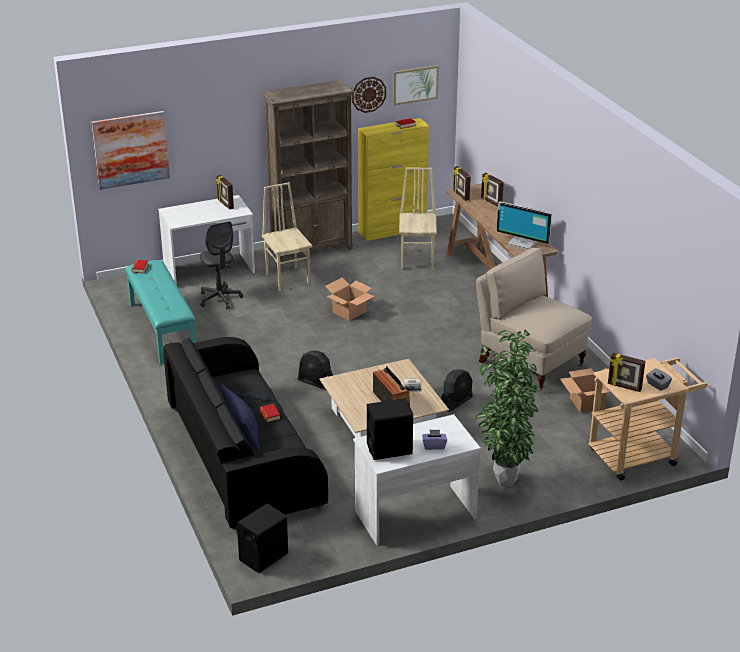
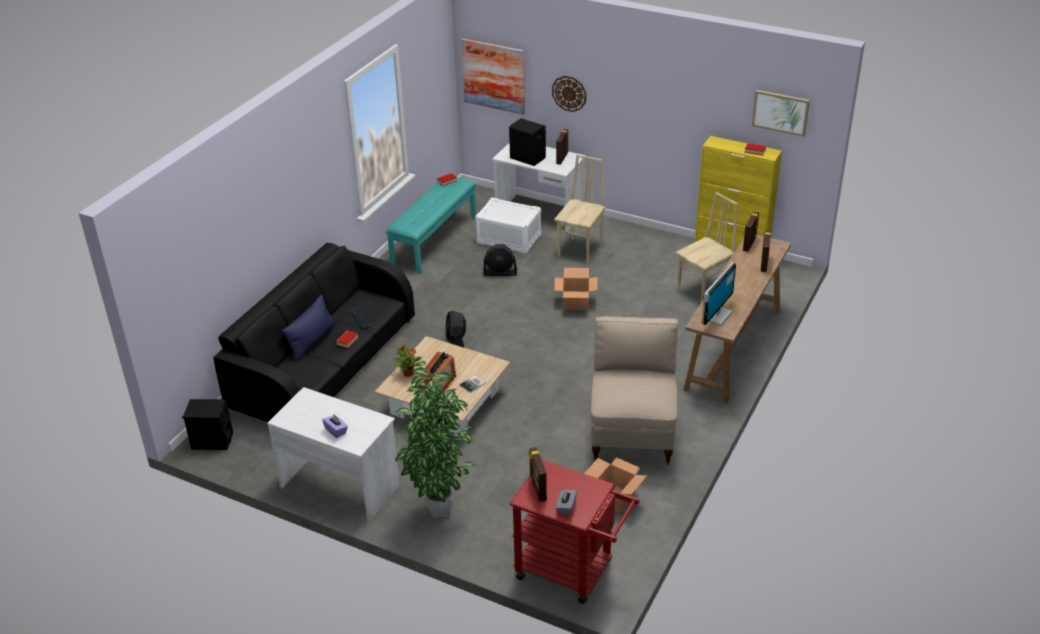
camera: 50 degrees right, 5 degrees up
grey office chair [200,221,243,310] -> white storage box [475,197,541,254]
brown bookcase [262,80,354,262] -> none
wall clock [352,77,386,113] -> wall clock moved to [552,76,586,112]
black speaker [367,398,413,460] -> black speaker moved to [509,118,546,166]
black fan [441,369,473,412] -> black fan moved to [483,244,517,276]
monitor [497,201,552,250] -> monitor turned 135 degrees counterclockwise [701,262,736,326]
beige cart [588,358,707,480] -> red cart [510,459,639,604]
none -> potted plant [393,345,422,377]

